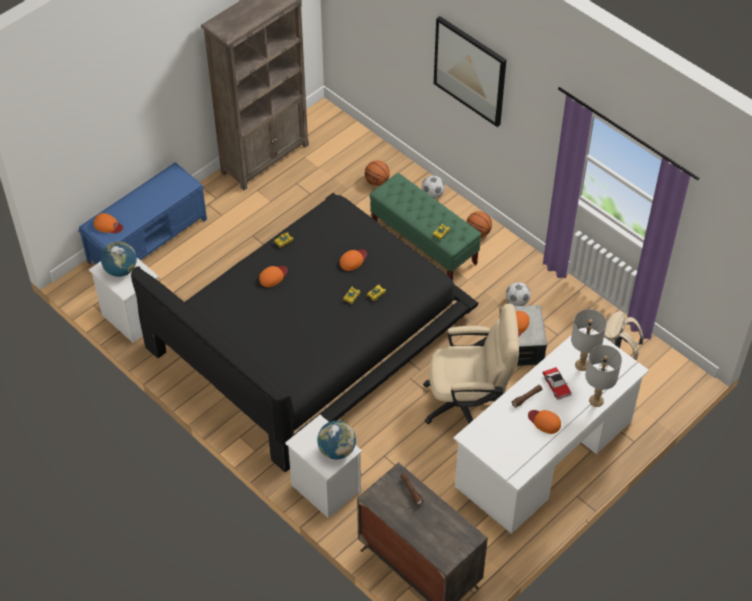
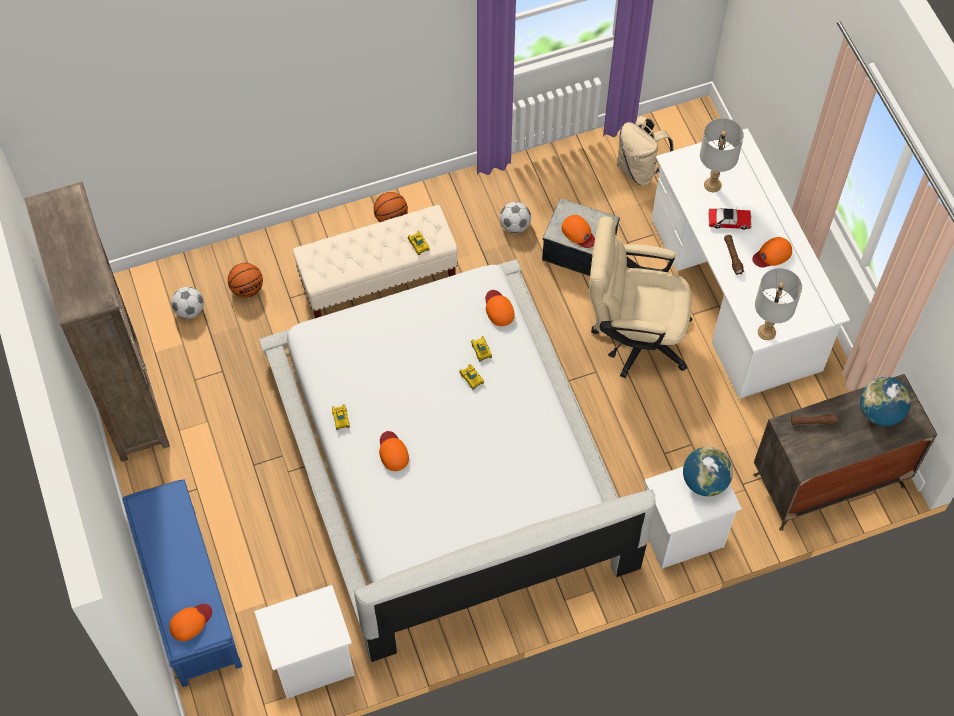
camera: 65 degrees left, 10 degrees up
globe [101,241,137,277] -> globe moved to [860,377,911,426]
black bed [131,193,479,472] -> white bed [259,259,655,662]
orange cap [340,249,367,271] -> orange cap moved to [485,290,515,326]
green bench [370,173,481,280] -> beige bench [293,205,458,318]
football [422,176,445,199] -> football moved to [171,287,204,319]
beige office chair [423,303,519,424] -> beige office chair turned 105 degrees counterclockwise [589,216,693,378]
picture [434,16,506,127] -> none
grey table lamp [585,345,622,407] -> grey table lamp moved to [755,268,802,340]

